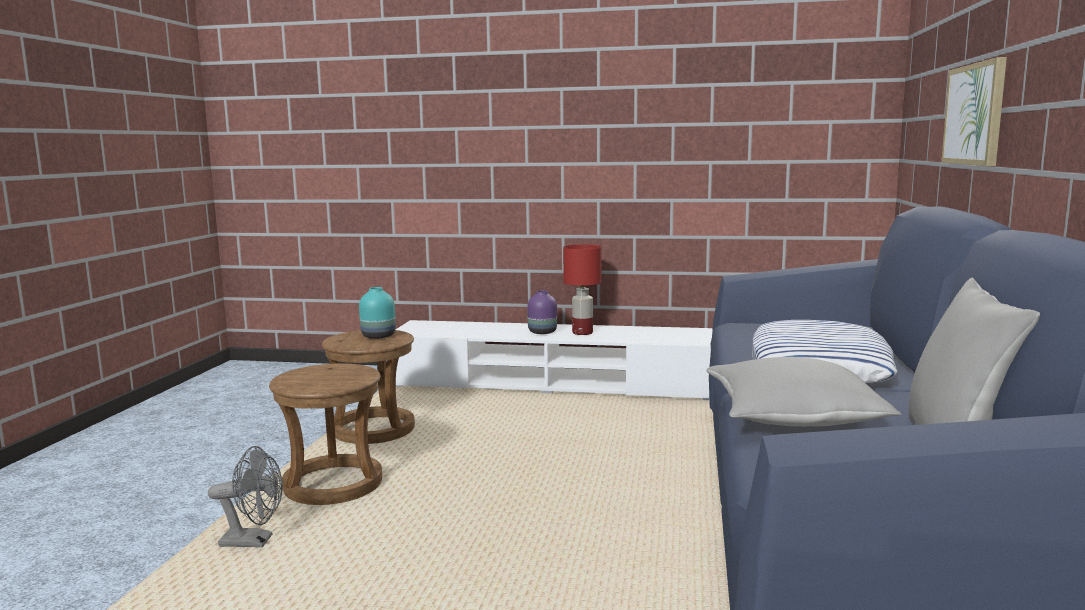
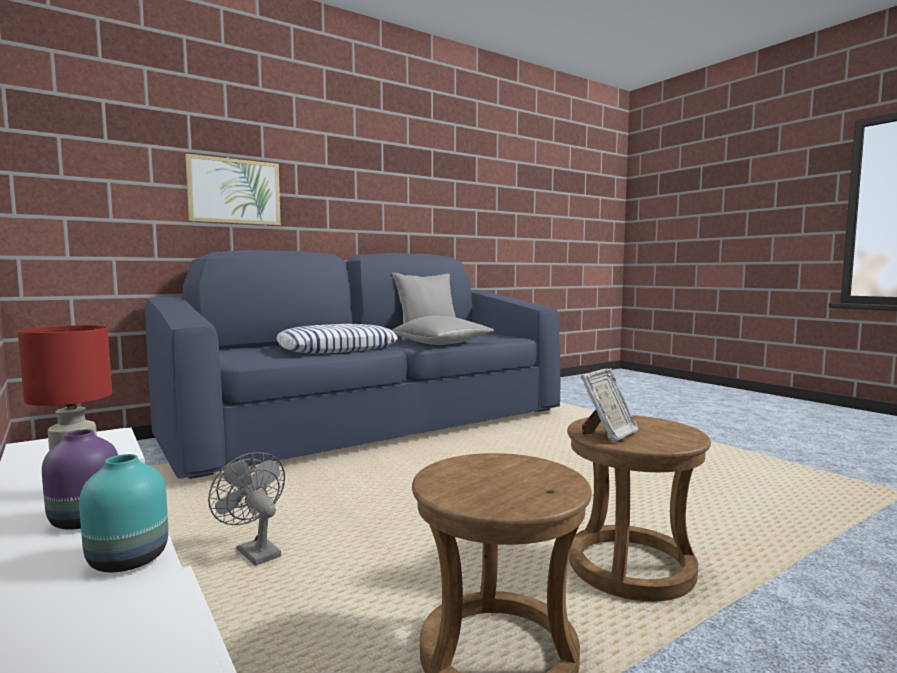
camera: 135 degrees left, 5 degrees down
grey fan [208,446,283,547] -> grey fan moved to [208,452,285,566]
turquoise vase [359,287,396,339] -> turquoise vase moved to [79,454,168,572]
none -> picture frame [581,368,638,443]

